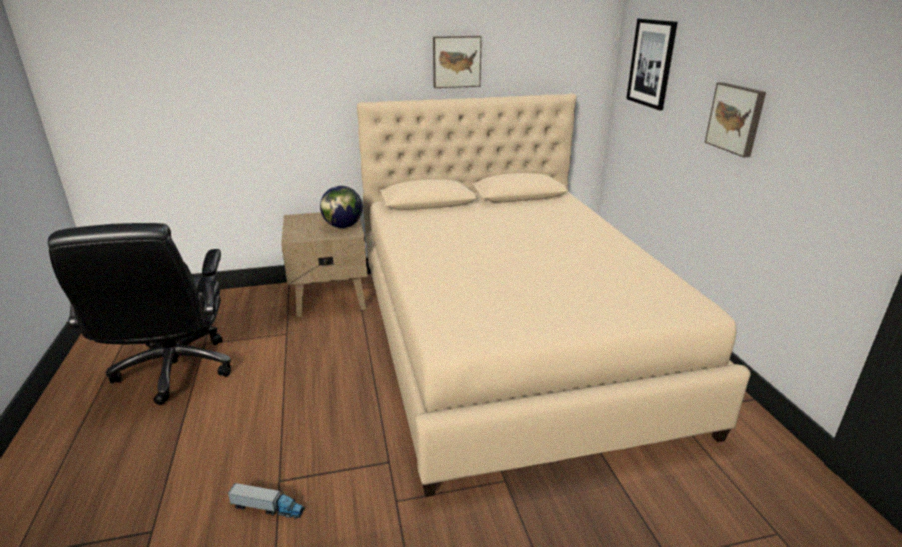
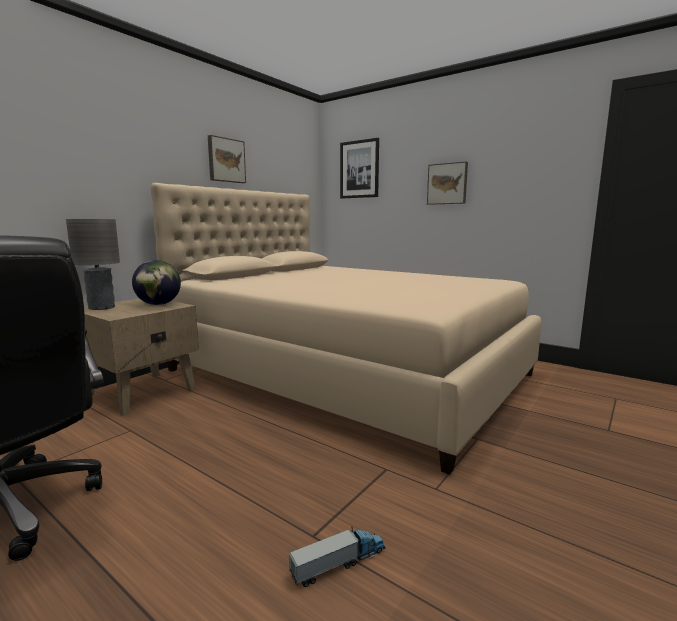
camera: 40 degrees left, 15 degrees down
none -> grey table lamp [66,219,120,310]

